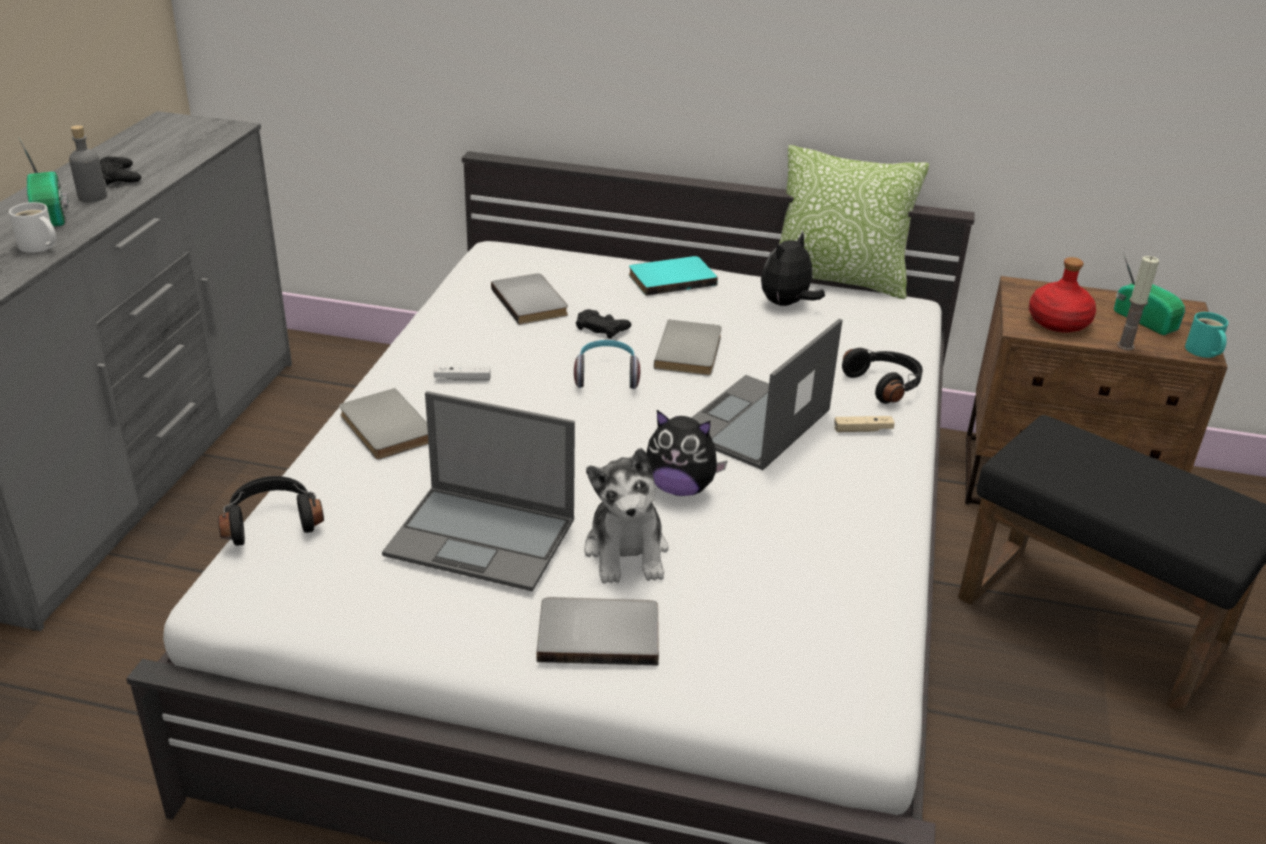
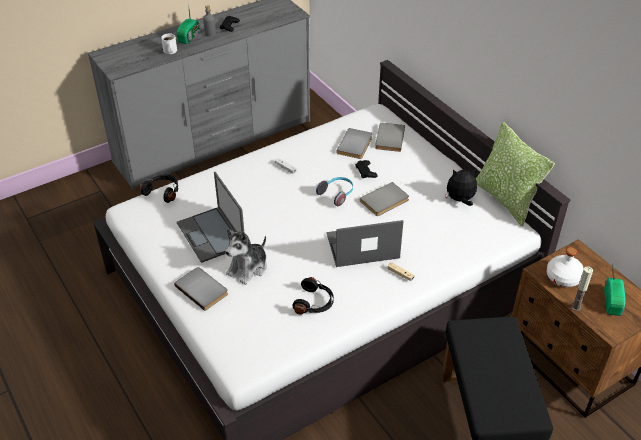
camera: 45 degrees right, 10 degrees up
grey book [339,388,428,459] -> grey book moved to [375,123,405,152]
turquoise book [629,256,718,296] -> none
plush toy [646,410,728,496] -> none
black headphones [842,348,923,404] -> black headphones moved to [292,277,334,315]
red bottle [1029,257,1096,333] -> white bottle [547,247,584,287]
turquoise mug [1185,312,1228,358] -> none

